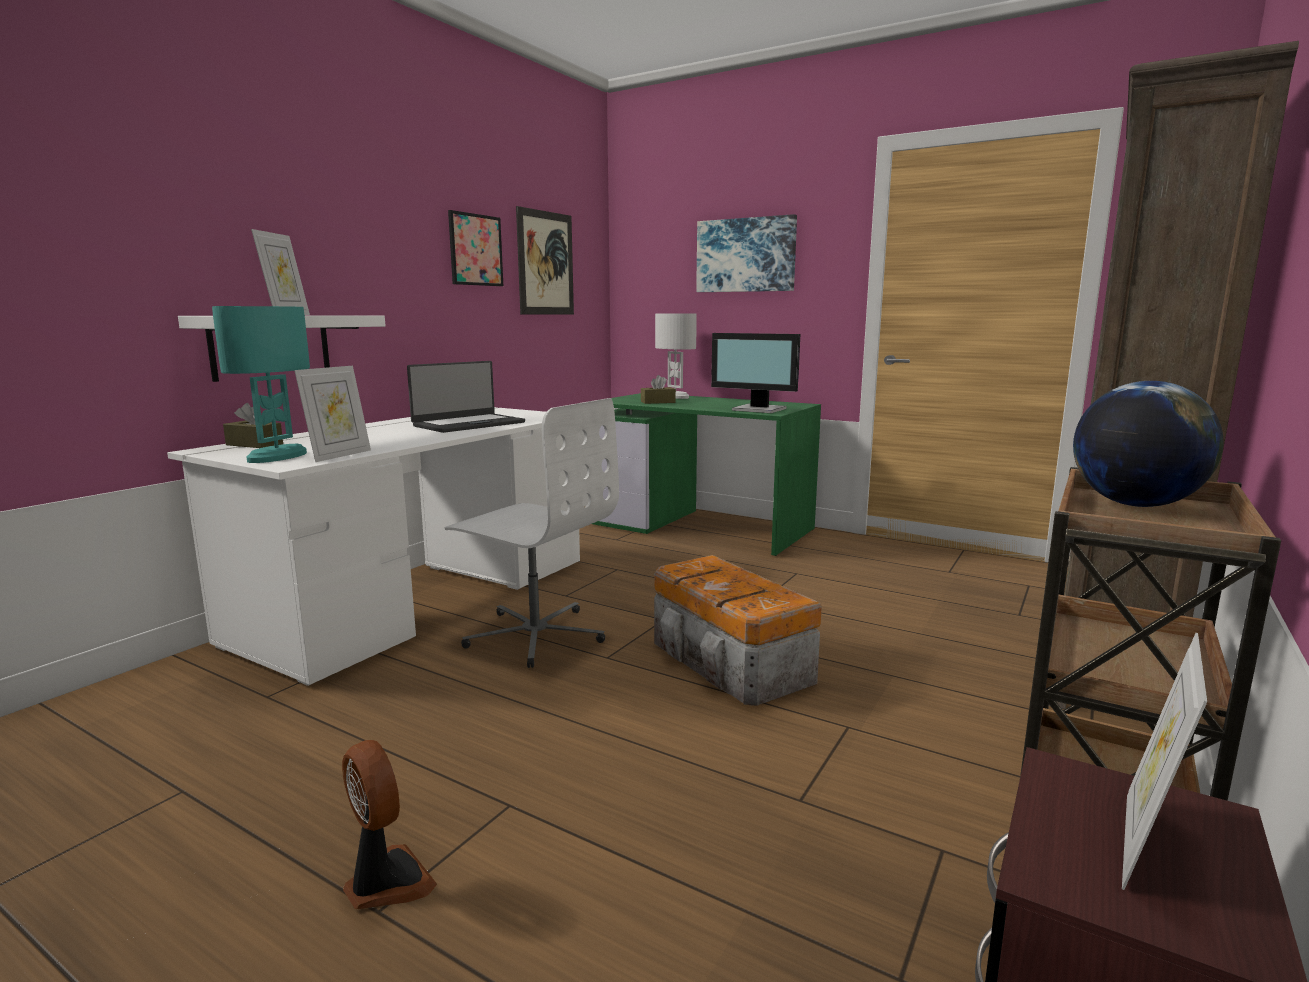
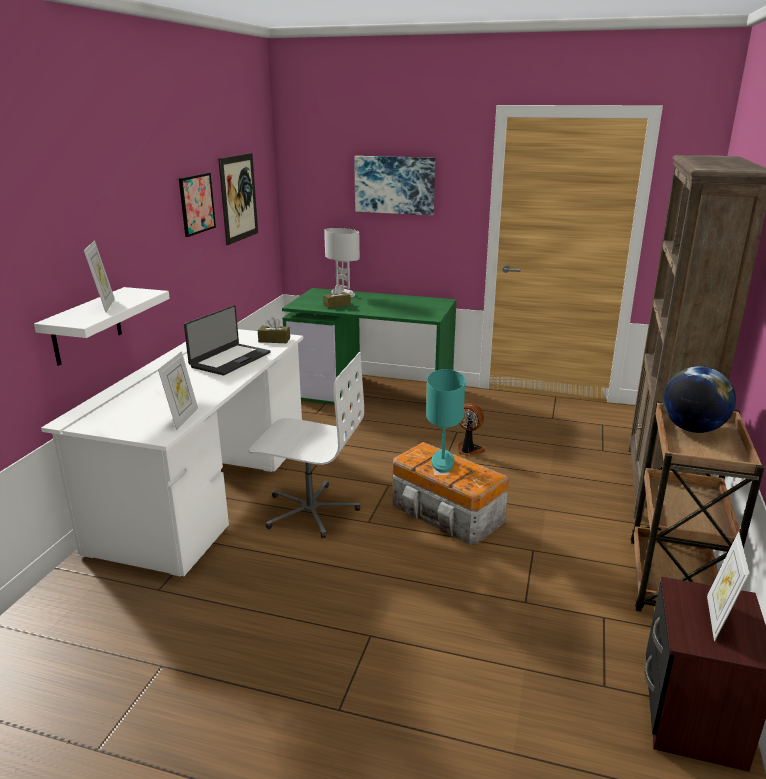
camera: 15 degrees left, 10 degrees up
turquoise table lamp [212,306,310,463] -> turquoise table lamp moved to [426,369,465,473]
brown tissue box [223,403,283,448] -> brown tissue box moved to [258,317,290,343]
fan [342,740,437,909] -> fan moved to [458,403,486,456]
monitor [711,333,800,413] -> none

